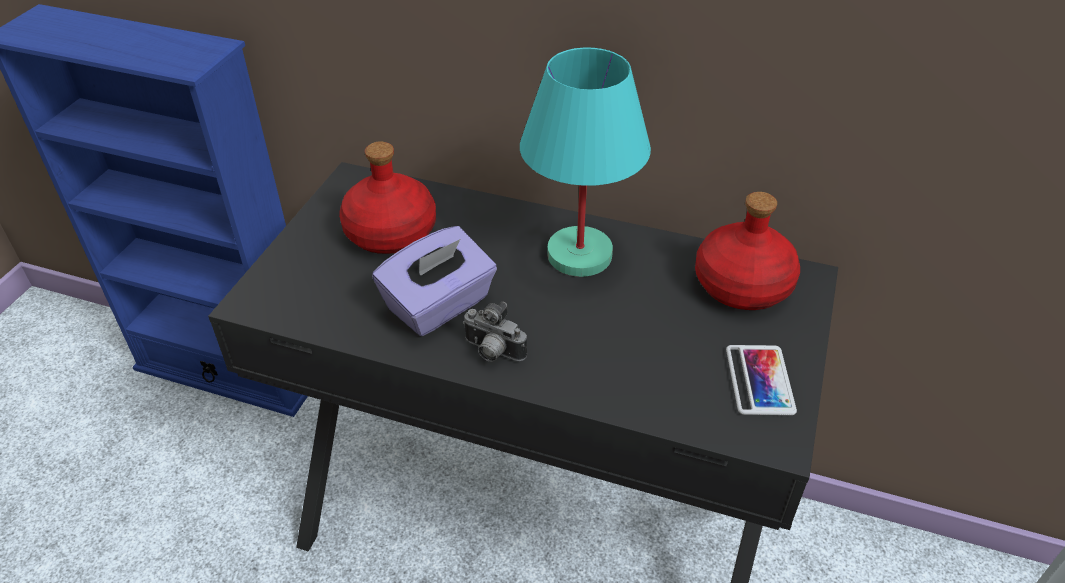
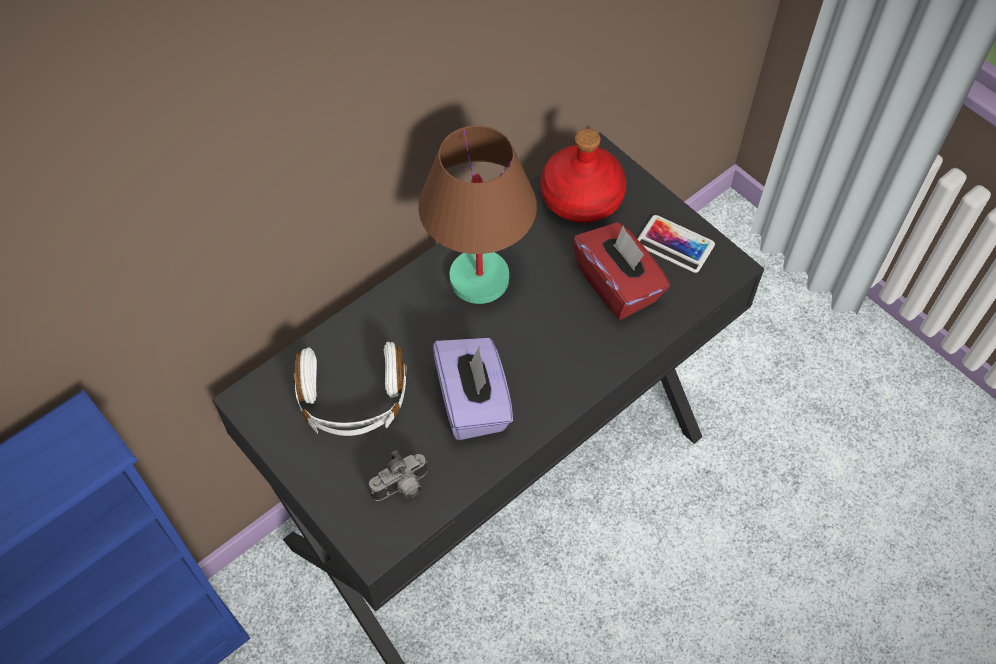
camera: 60 degrees left, 15 degrees up
red bottle [339,141,436,254] -> white headphones [293,342,407,436]
camera [462,302,527,362] -> camera moved to [369,451,428,501]
turquoise table lamp [520,48,651,277] -> brown table lamp [418,126,537,304]
none -> red tissue box [573,222,670,320]

